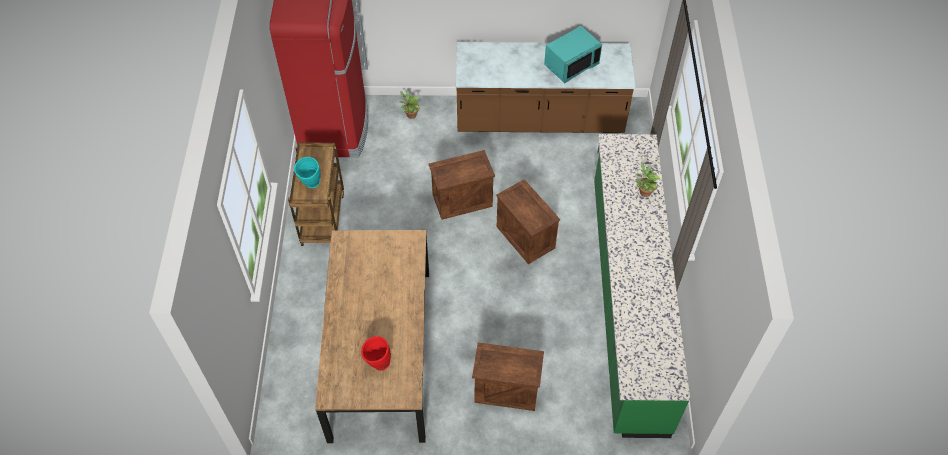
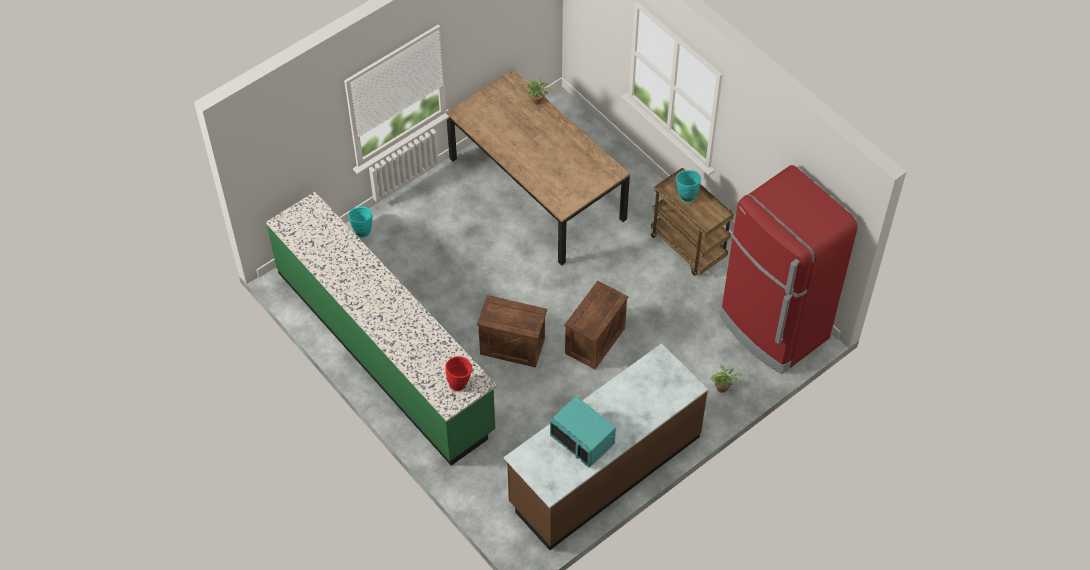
camera: 140 degrees right, 0 degrees up
red vase [361,336,391,371] -> red vase moved to [445,356,472,391]
crate [472,342,544,411] -> none
turquoise microwave [544,26,602,83] -> turquoise microwave turned 60 degrees counterclockwise [550,396,616,468]
potted plant [636,162,660,197] -> potted plant moved to [525,79,551,105]
none -> turquoise vase [348,207,372,238]

